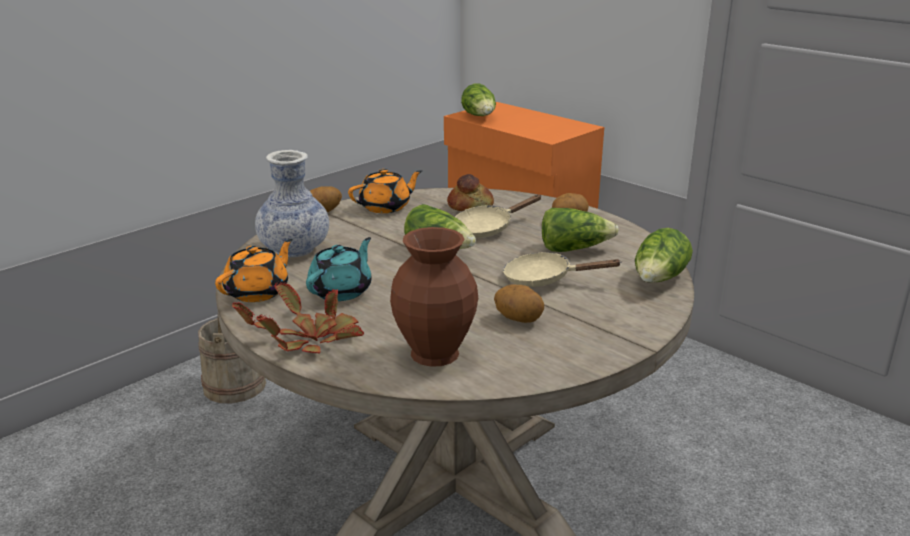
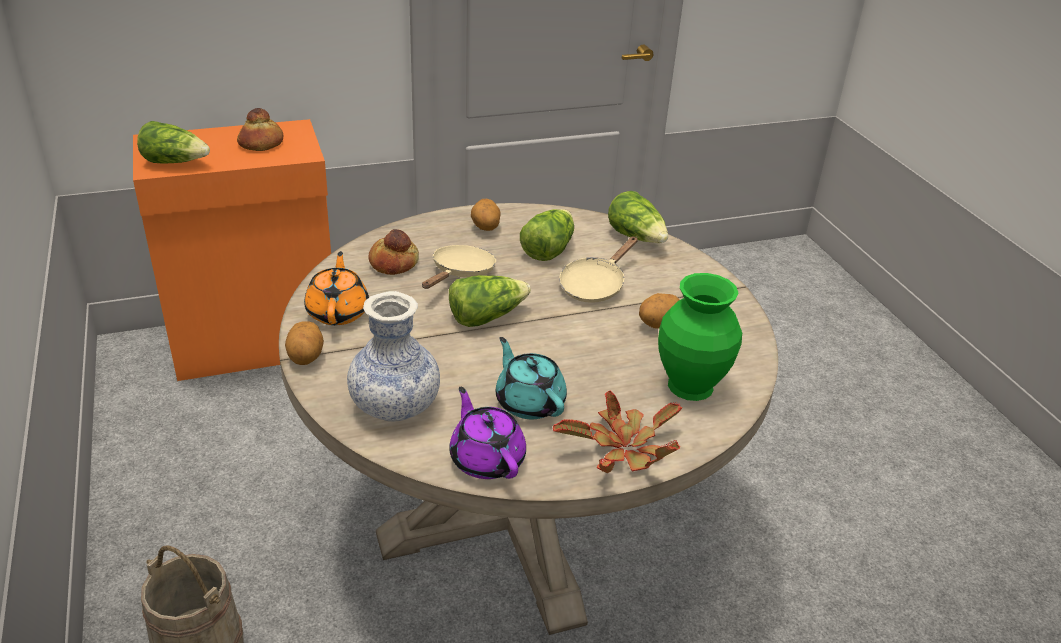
camera: 65 degrees left, 10 degrees up
orange teapot [215,239,293,302] -> purple teapot [449,387,526,479]
brown vase [390,227,478,367] -> green vase [658,273,742,401]
beige frying pan [455,195,542,238] -> beige frying pan turned 150 degrees counterclockwise [422,245,496,289]
none -> bread [237,108,283,151]

